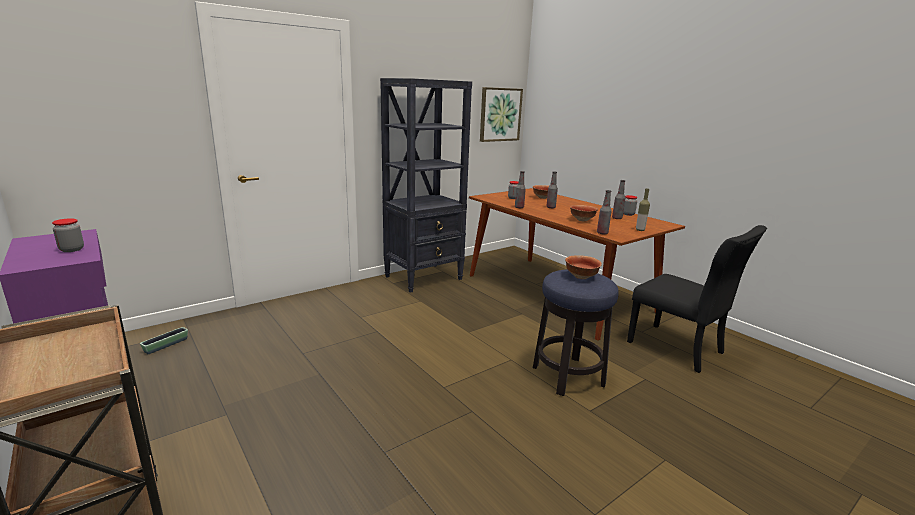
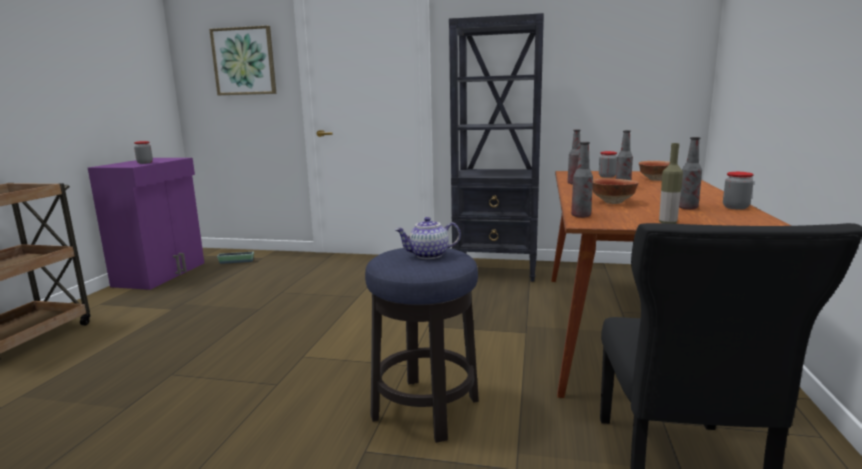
camera: 50 degrees right, 5 degrees down
picture [480,87,523,142] -> picture moved to [209,26,277,95]
bowl [565,255,602,279] -> teapot [395,217,461,259]

